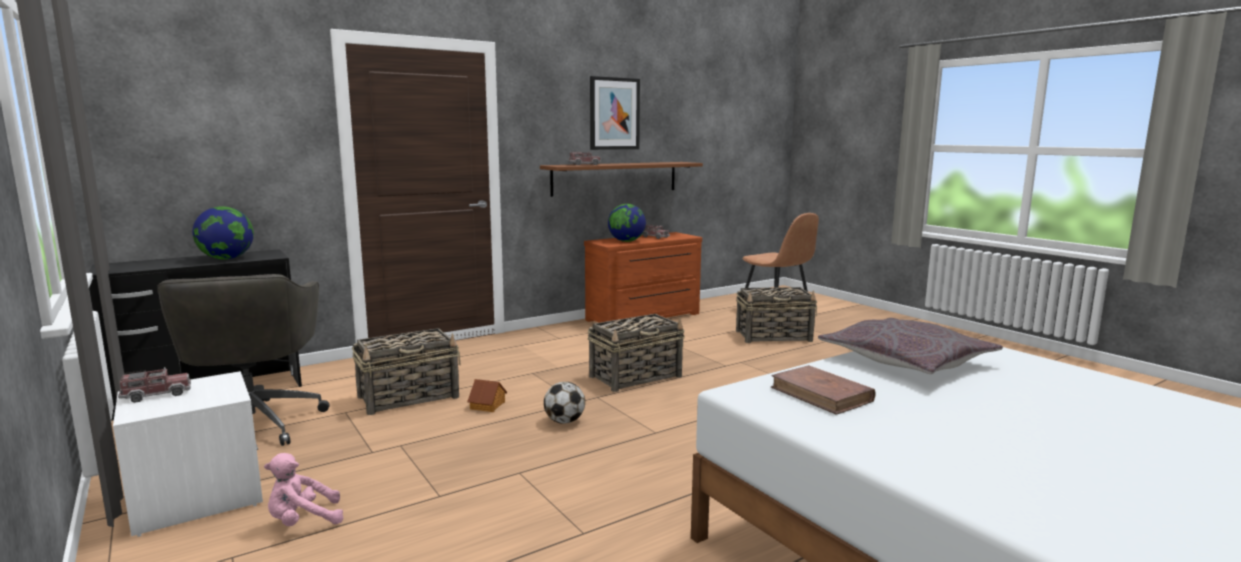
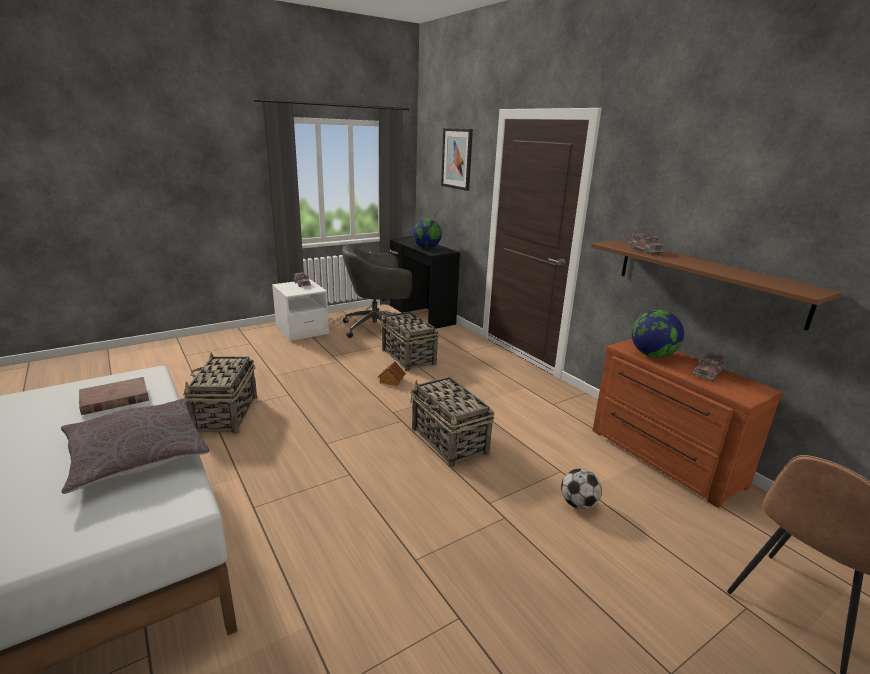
camera: 90 degrees right, 10 degrees up
pink plush toy [264,453,343,526] -> none
football [544,382,585,424] -> football moved to [561,468,602,509]
picture [590,76,640,150] -> picture moved to [441,128,473,191]
basket [736,287,817,343] -> basket moved to [183,353,257,434]

